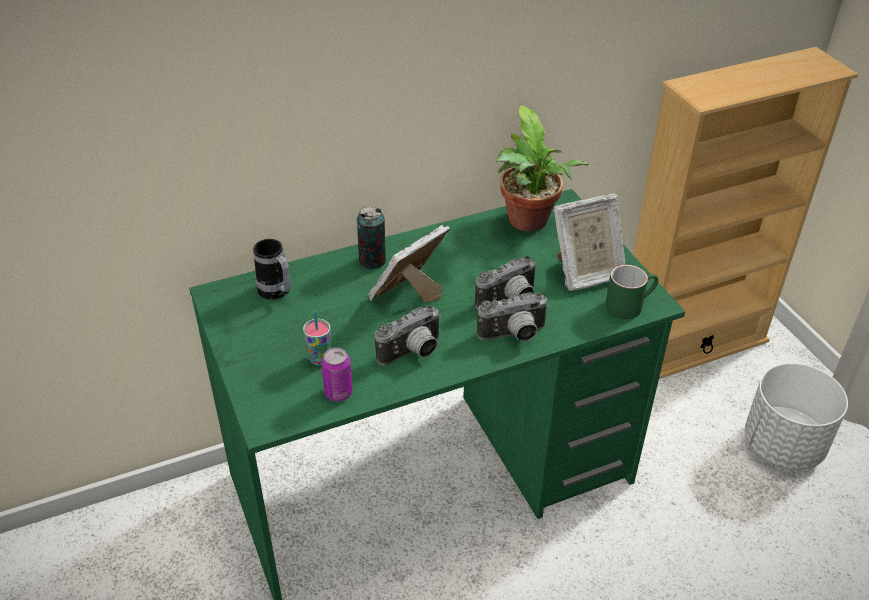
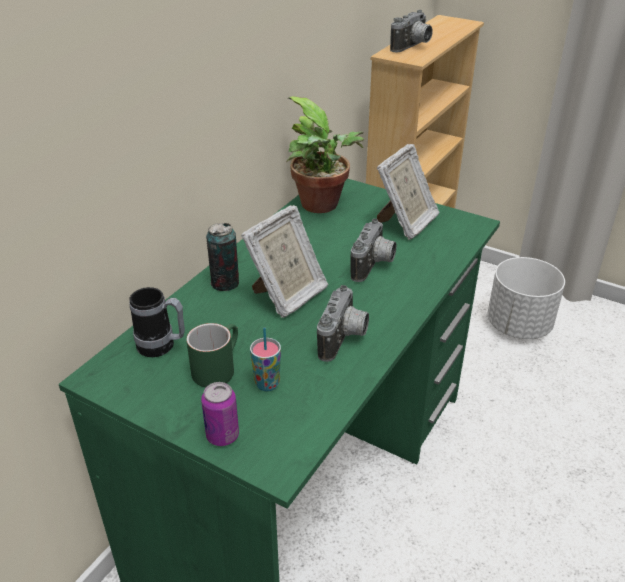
camera: 35 degrees left, 5 degrees down
can [321,347,353,401] -> can moved to [201,382,239,446]
picture frame [368,225,450,302] -> picture frame turned 150 degrees counterclockwise [241,205,328,318]
camera [477,292,549,341] -> camera moved to [390,10,433,52]
green mug [605,265,658,319] -> green mug moved to [186,323,238,387]

